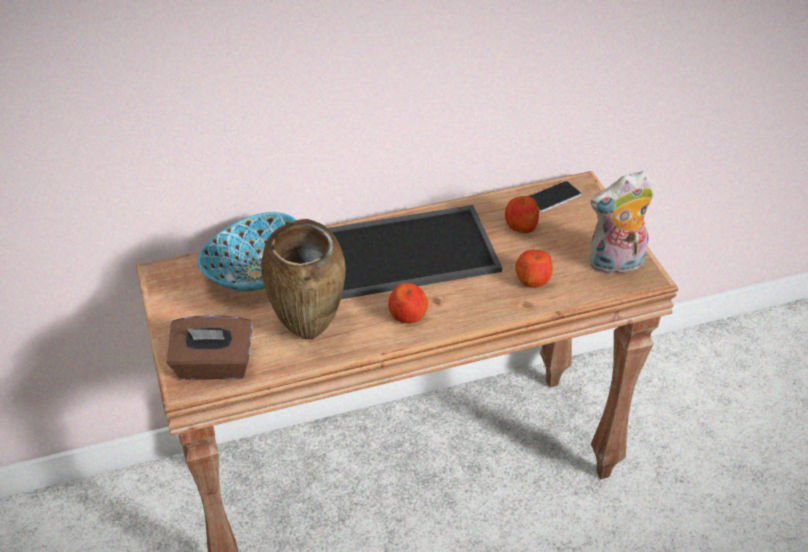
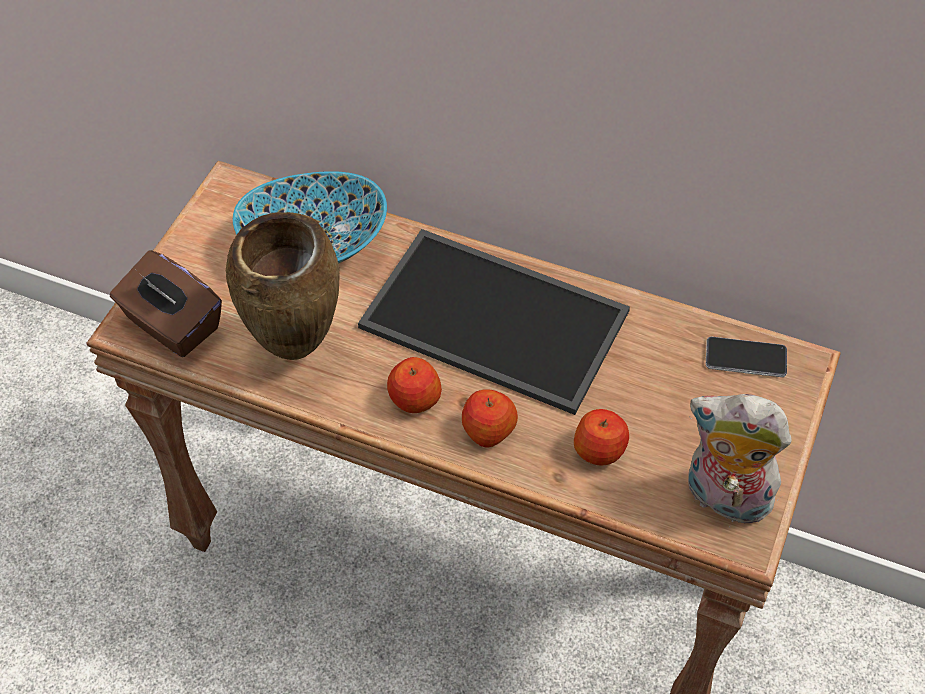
camera: 40 degrees right, 10 degrees up
apple [505,196,539,233] -> apple moved to [462,389,518,448]

